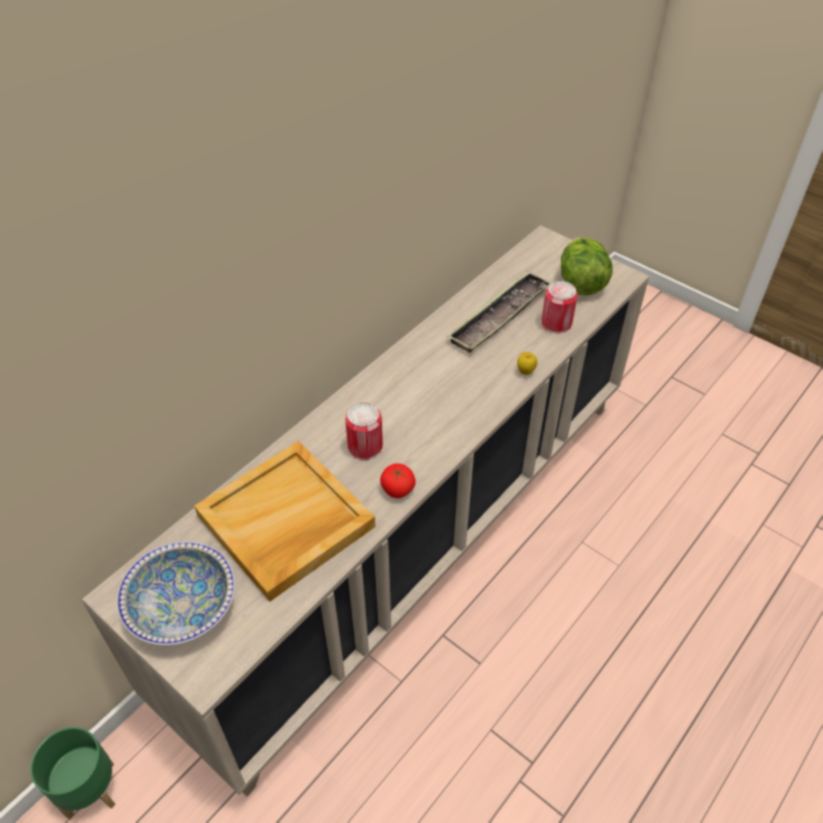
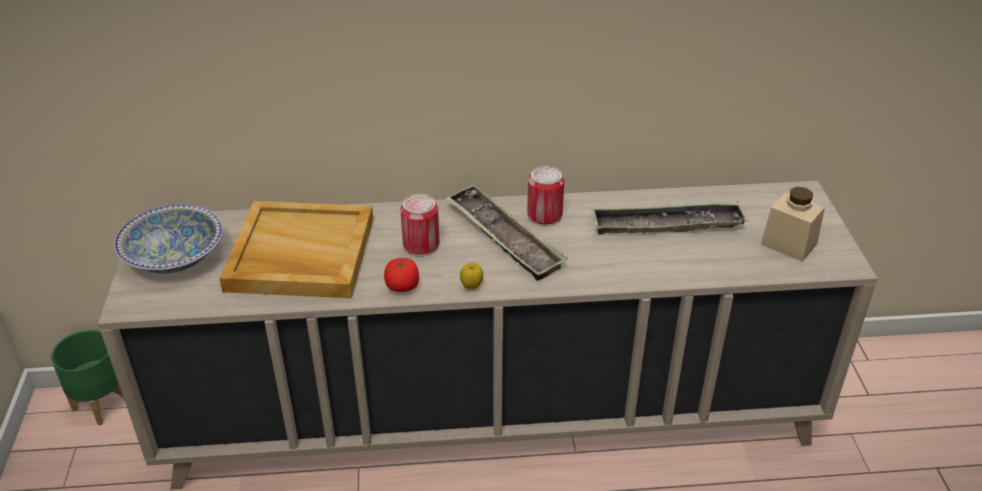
camera: 45 degrees right, 10 degrees down
apple [517,352,537,375] -> apple moved to [460,263,483,290]
can [541,281,578,334] -> can moved to [527,166,564,226]
lettuce [561,238,613,295] -> beige jar [761,187,825,262]
none -> tray [445,185,568,281]

